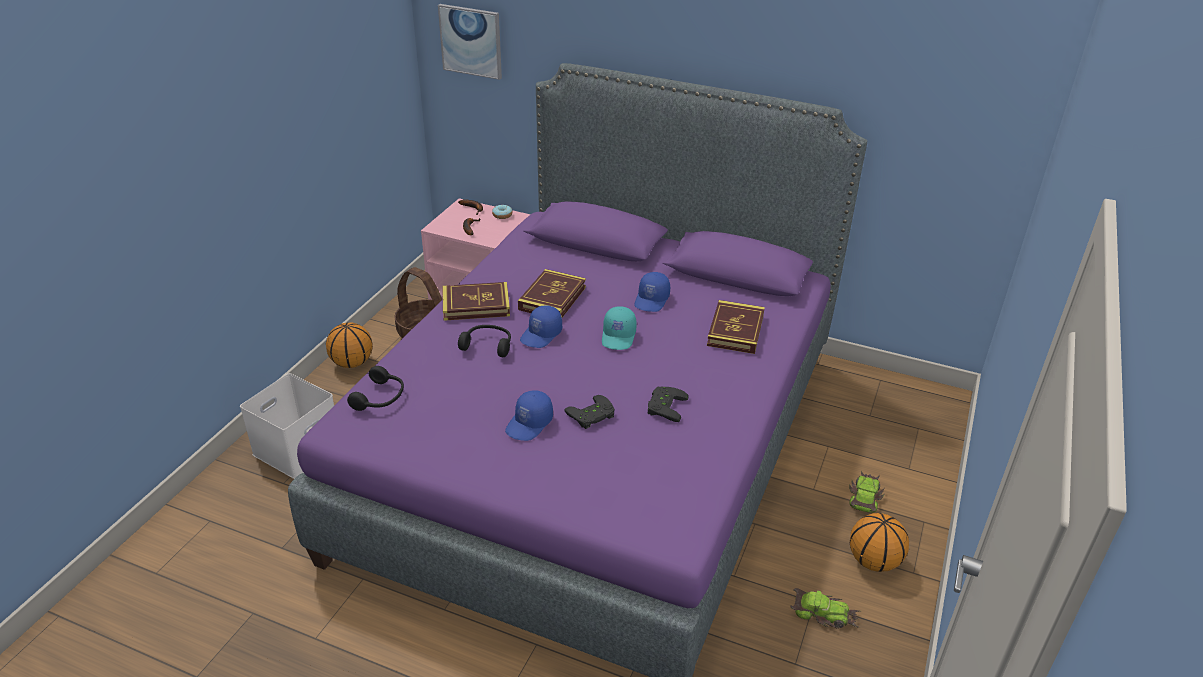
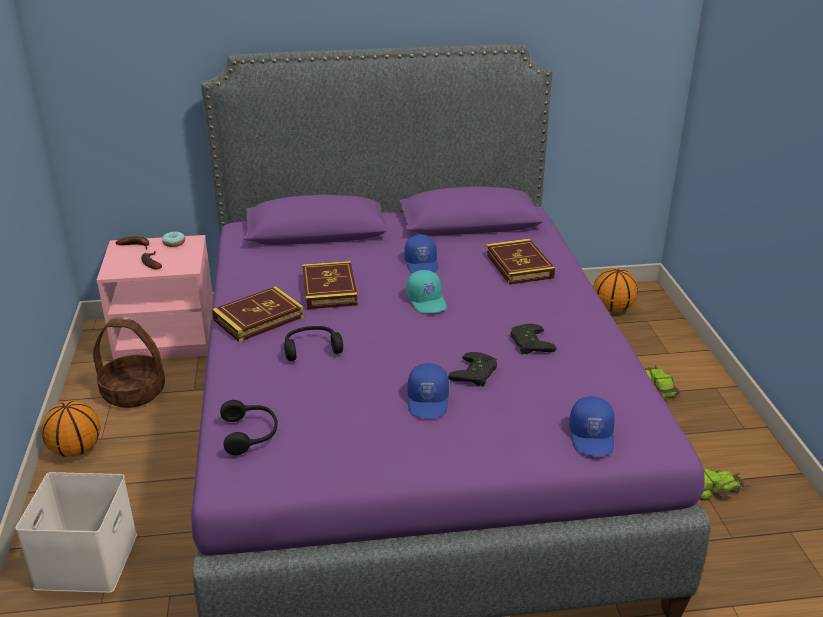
camera: 30 degrees left, 5 degrees down
picture [438,4,502,80] -> none
blue cap [520,305,562,348] -> blue cap moved to [569,396,615,456]
basketball [850,513,909,572] -> basketball moved to [593,268,638,312]

